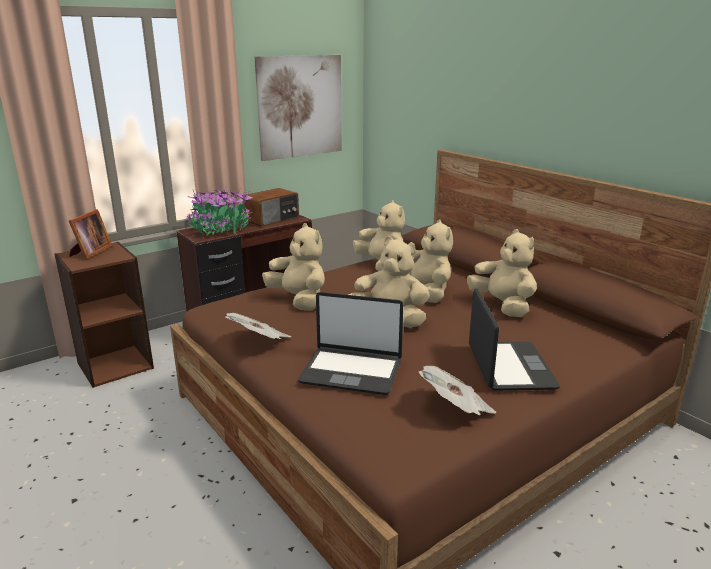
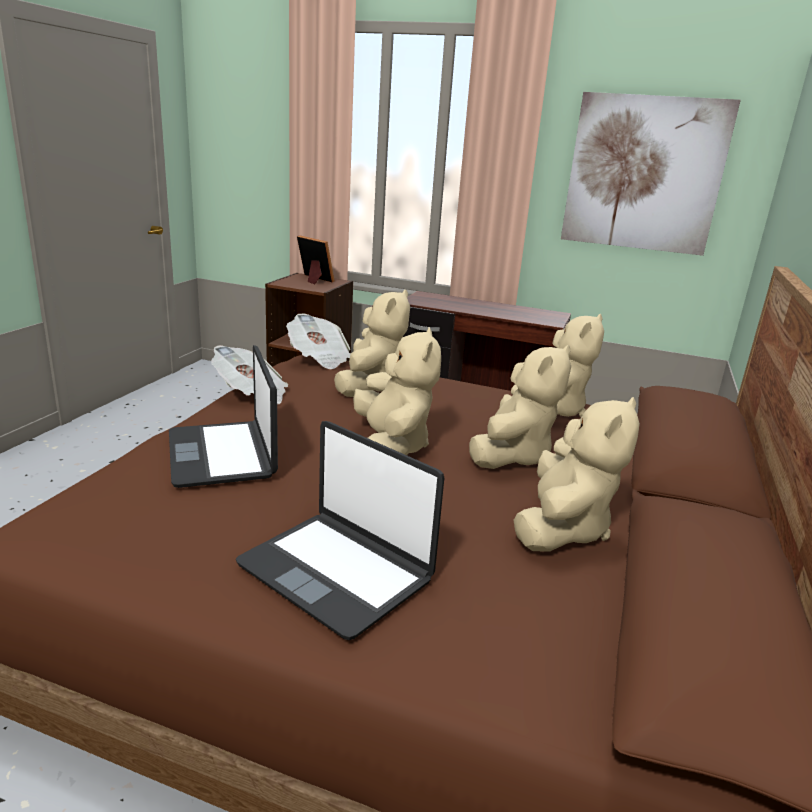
camera: 55 degrees right, 0 degrees up
picture frame [69,209,113,260] -> picture frame turned 120 degrees counterclockwise [297,235,334,285]
potted plant [185,187,252,235] -> none
radio [244,188,299,227] -> none
newspaper [418,366,496,415] -> newspaper moved to [286,313,350,369]
laptop [469,289,560,391] -> laptop turned 75 degrees clockwise [236,421,444,640]

